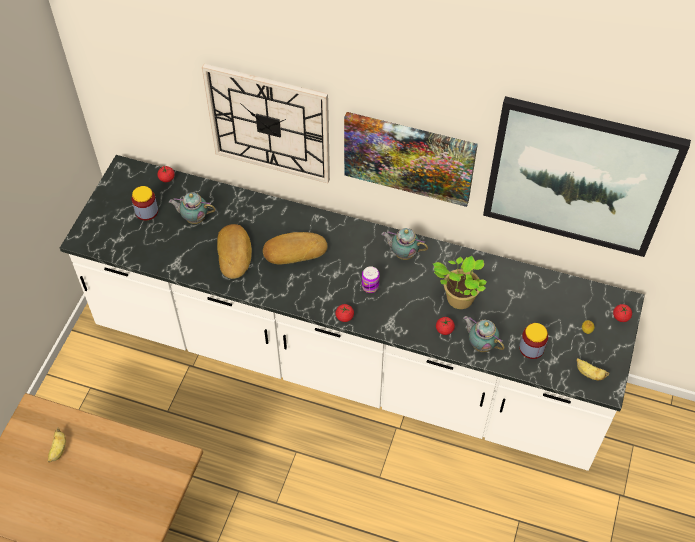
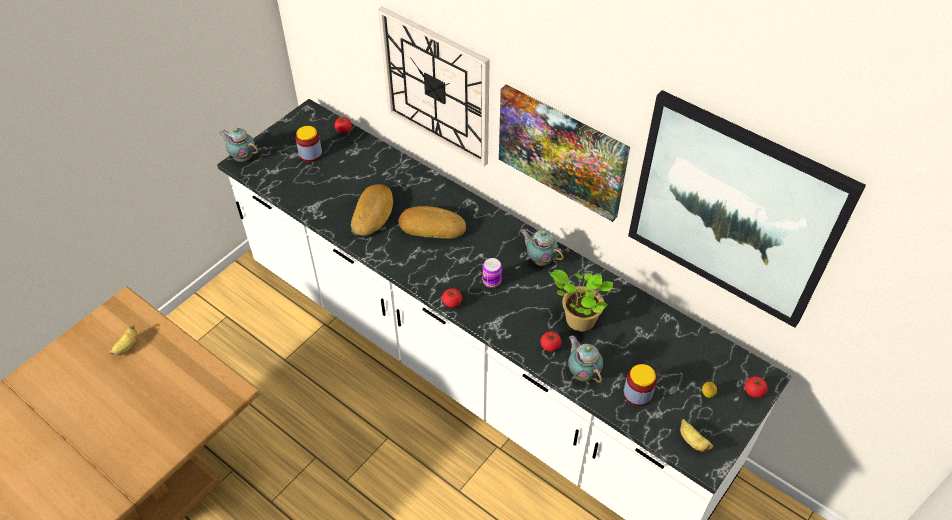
camera: 20 degrees right, 5 degrees down
teapot [169,192,215,224] -> teapot moved to [219,128,258,162]

